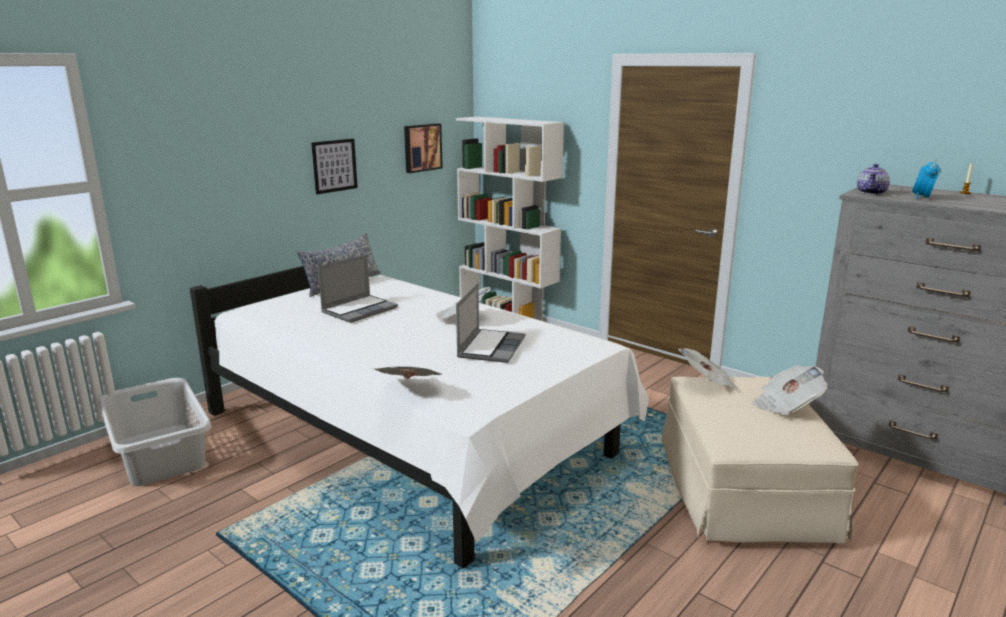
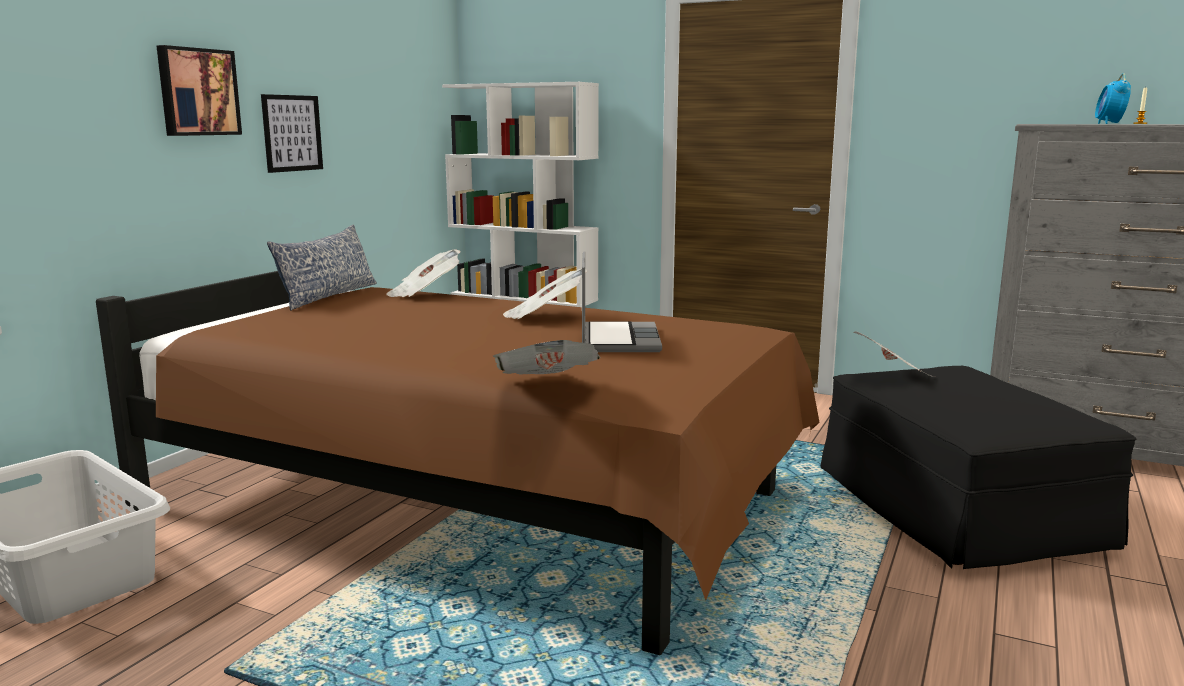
camera: 15 degrees left, 5 degrees down
white bed [190,266,649,568] -> brown bed [96,271,820,655]
laptop [318,254,398,323] -> none
picture [404,123,443,173] -> picture moved to [156,45,242,136]
beige ottoman [661,377,859,544] -> black ottoman [821,366,1136,569]
newspaper [752,365,827,416] -> newspaper moved to [387,249,460,297]
teapot [857,164,890,195] -> none

